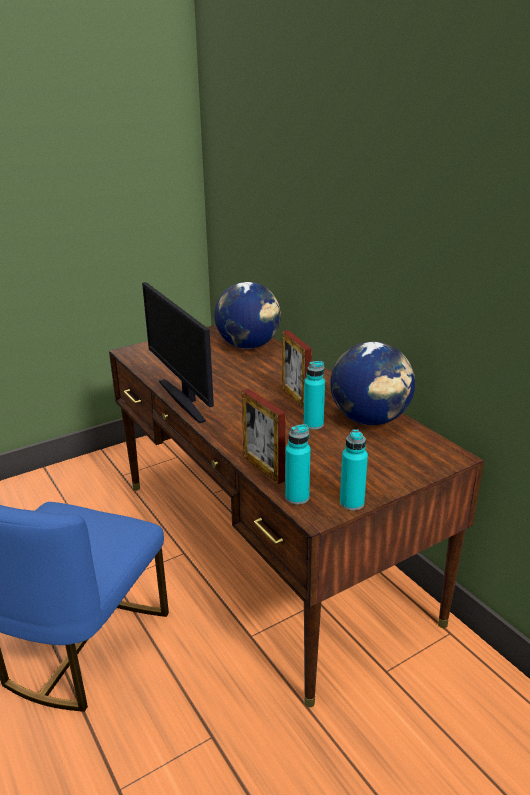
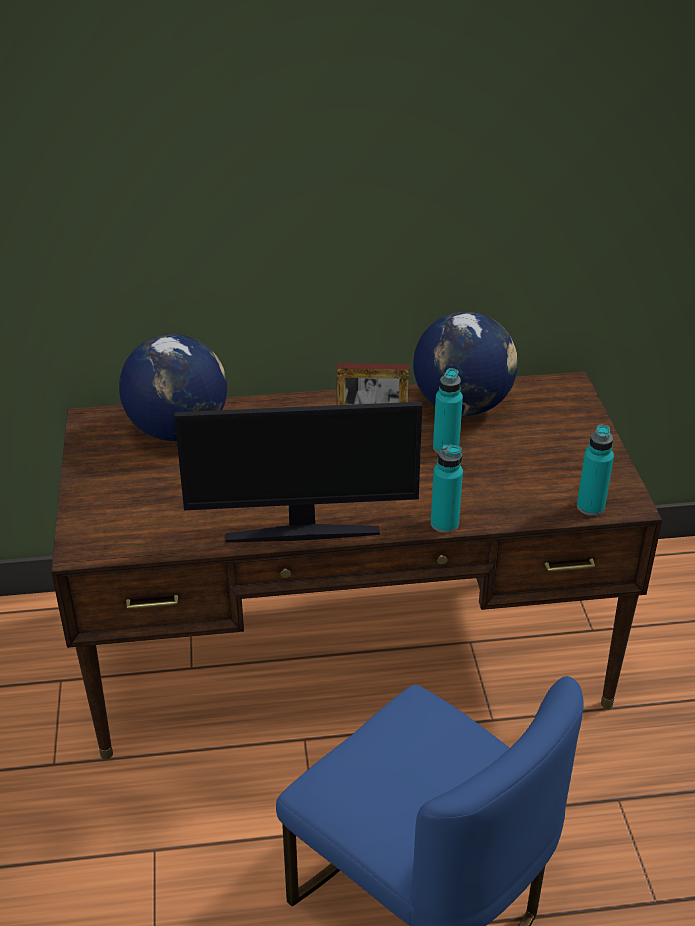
camera: 65 degrees left, 10 degrees up
picture frame [242,389,286,484] -> none
turquoise bottle [340,429,368,511] -> turquoise bottle moved to [431,444,463,533]

